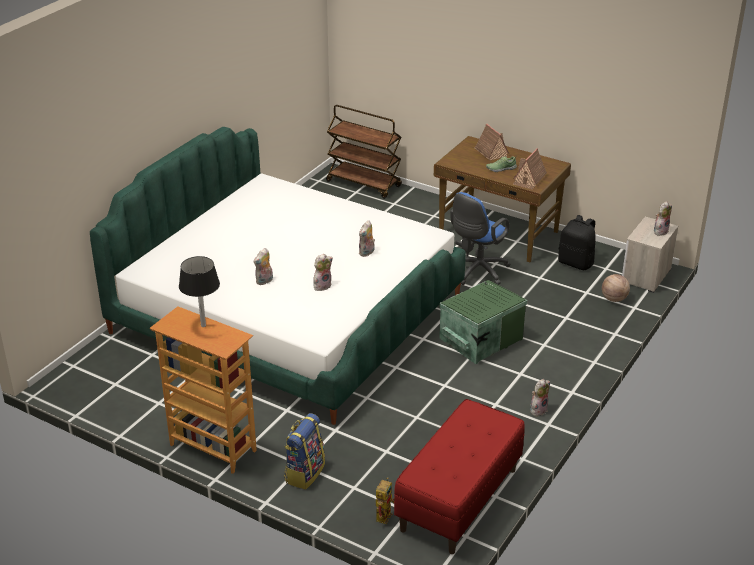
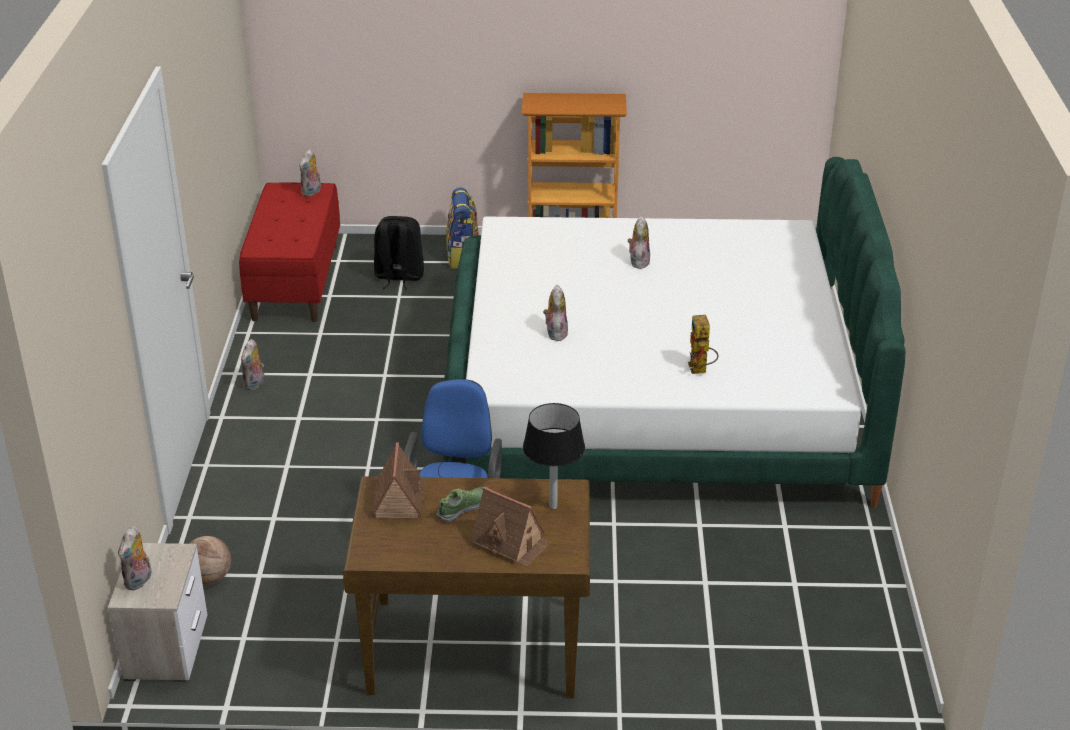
camera: 150 degrees right, 0 degrees up
black table lamp [179,256,220,327] -> black table lamp moved to [523,403,585,509]
plush toy [313,254,333,292] -> plush toy moved to [299,149,321,197]
brown cart [326,105,402,199] -> none
toy robot [376,477,394,524] -> toy robot moved to [688,315,718,374]
green storage box [439,280,527,364] -> none
black backpack [558,215,596,270] -> black backpack moved to [374,216,424,290]

